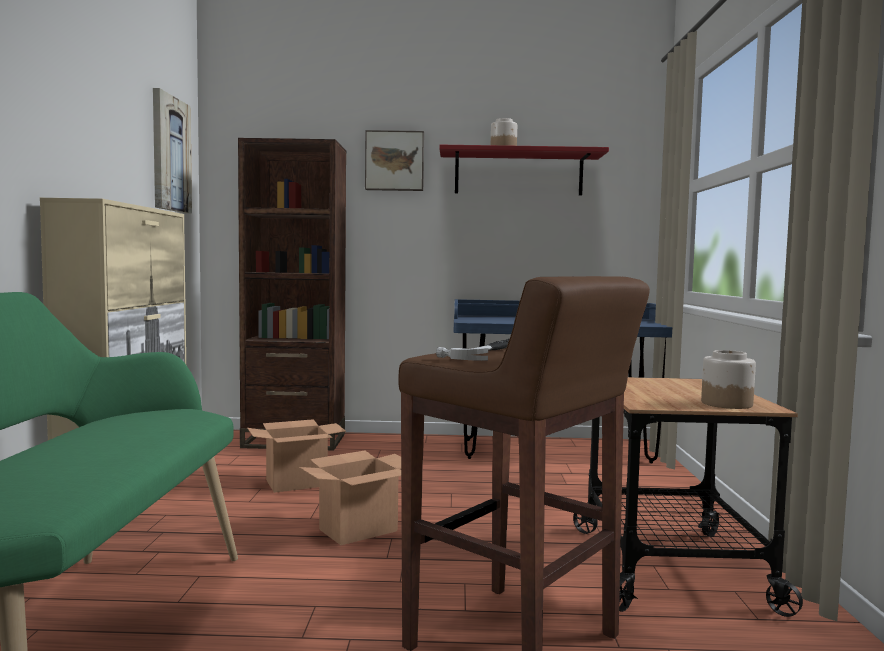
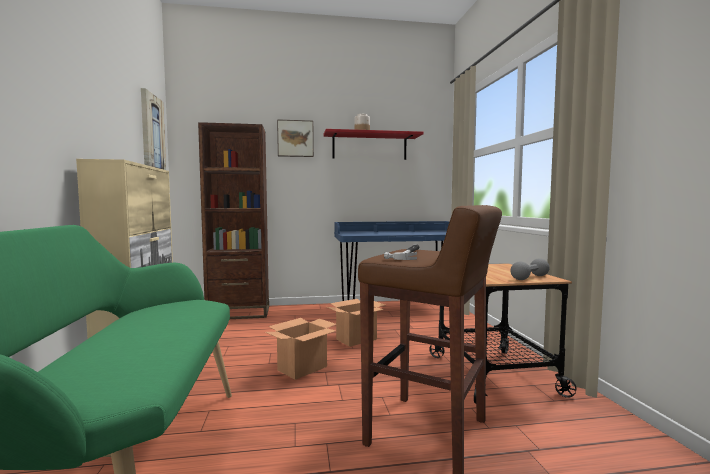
camera: 10 degrees left, 0 degrees up
cardboard box [247,419,346,493] -> cardboard box moved to [327,299,385,347]
jar [701,350,756,409] -> grey dumbbell [510,259,550,280]

